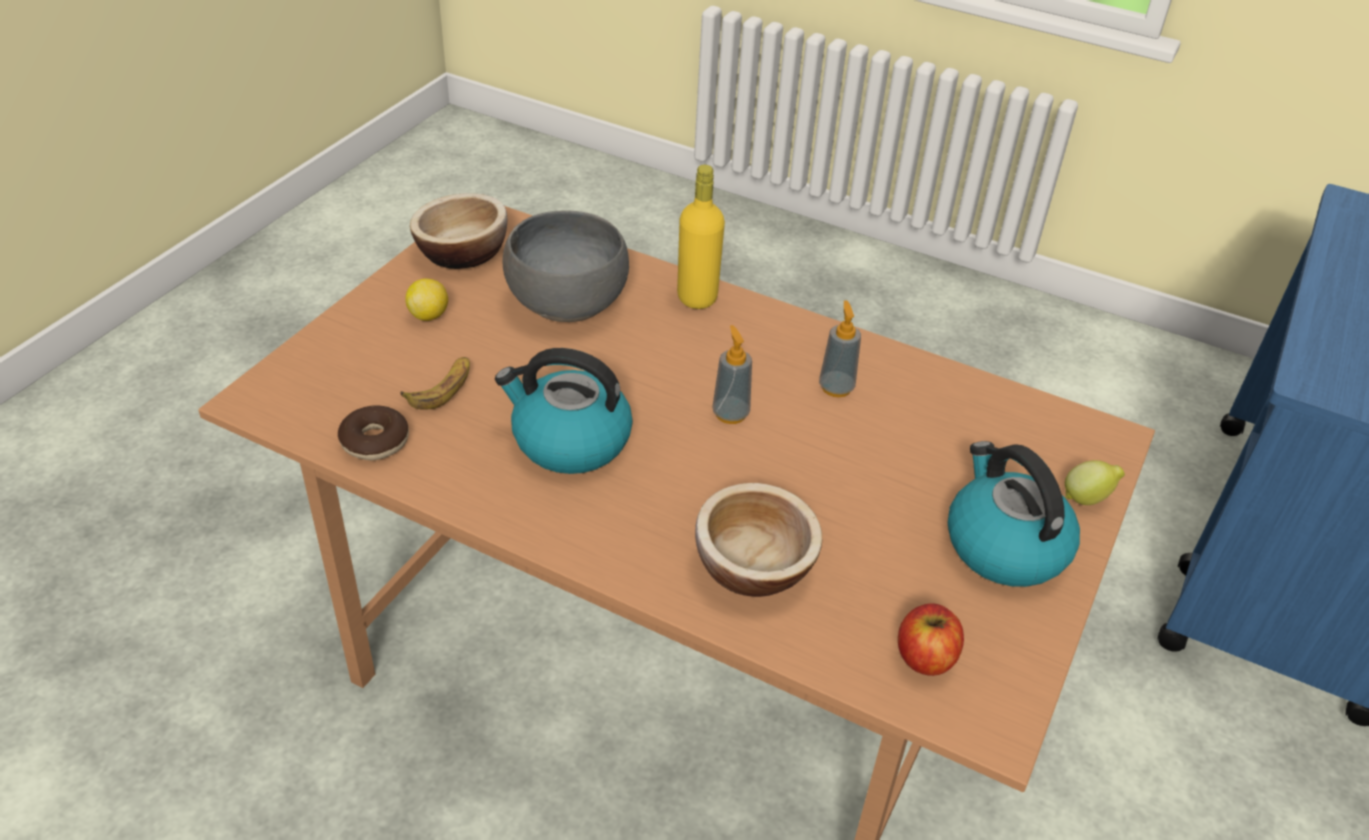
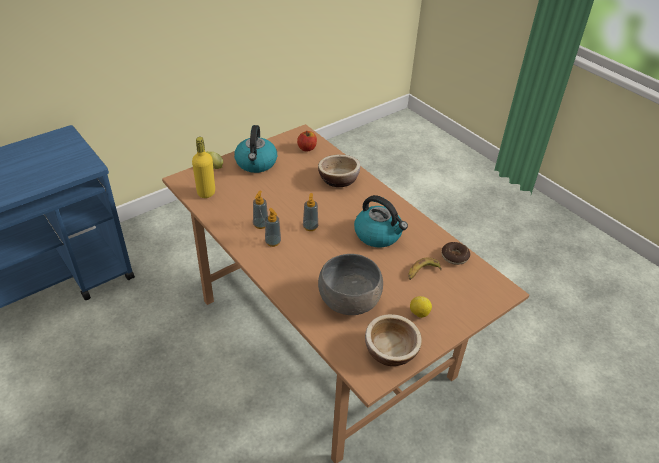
camera: 155 degrees left, 0 degrees up
yellow bottle [677,165,725,309] -> yellow bottle moved to [192,137,215,198]
none -> soap dispenser [265,208,281,247]

